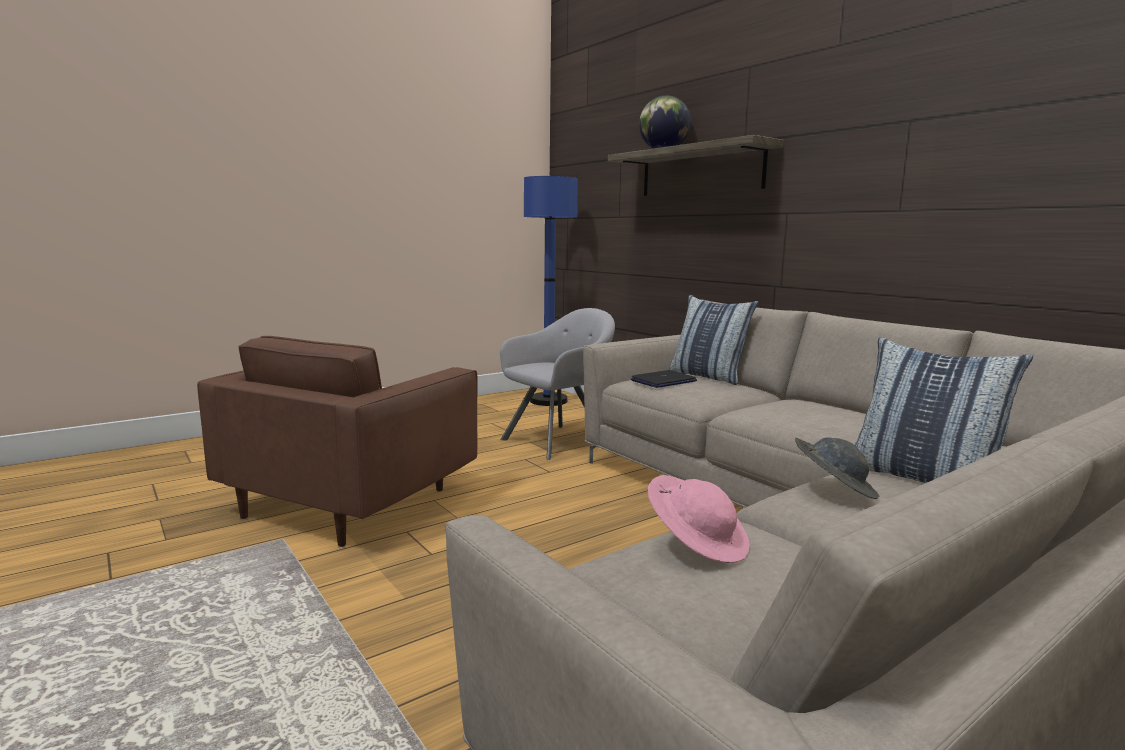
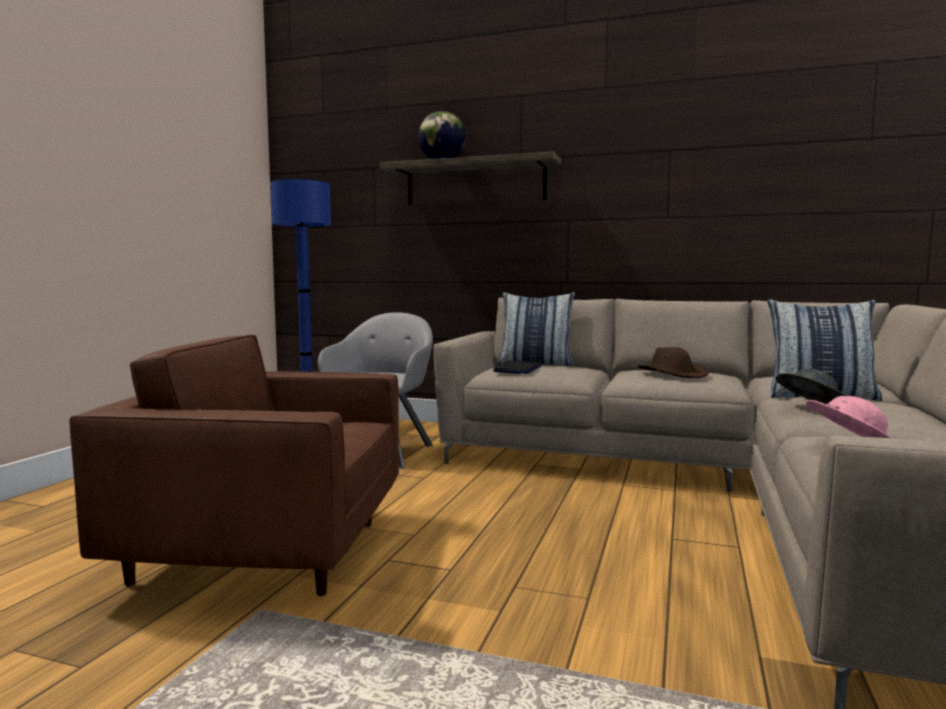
camera: 35 degrees left, 5 degrees down
brown armchair [197,336,478,547] -> brown armchair turned 105 degrees clockwise [69,335,399,596]
none -> brown hat [637,347,709,378]

